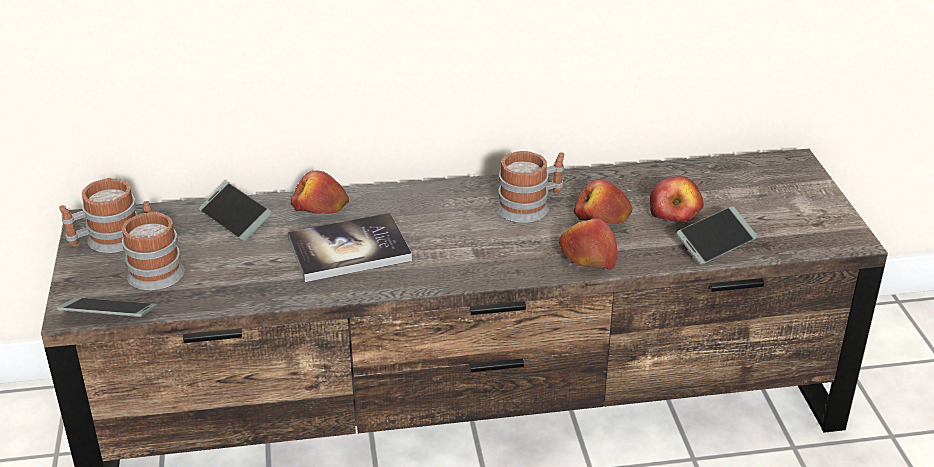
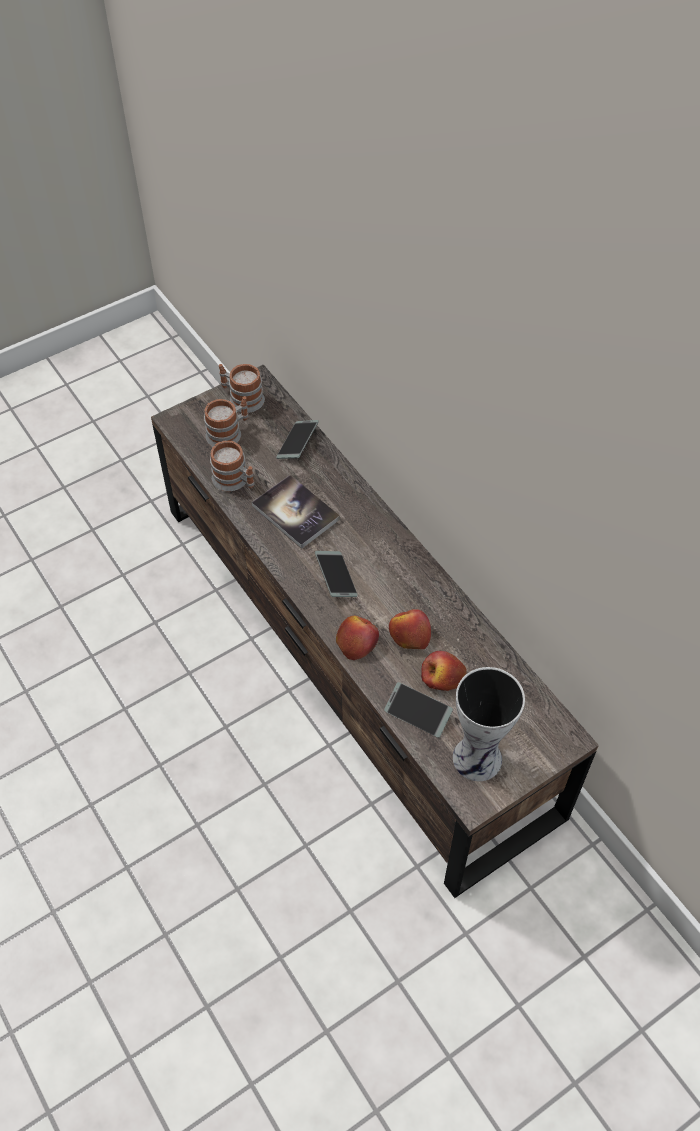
camera: 65 degrees right, 20 degrees up
phone [57,298,157,317] -> phone moved to [315,551,358,597]
apple [291,171,349,214] -> none
mug [497,151,564,223] -> mug moved to [210,441,255,491]
none -> vase [453,667,525,781]

